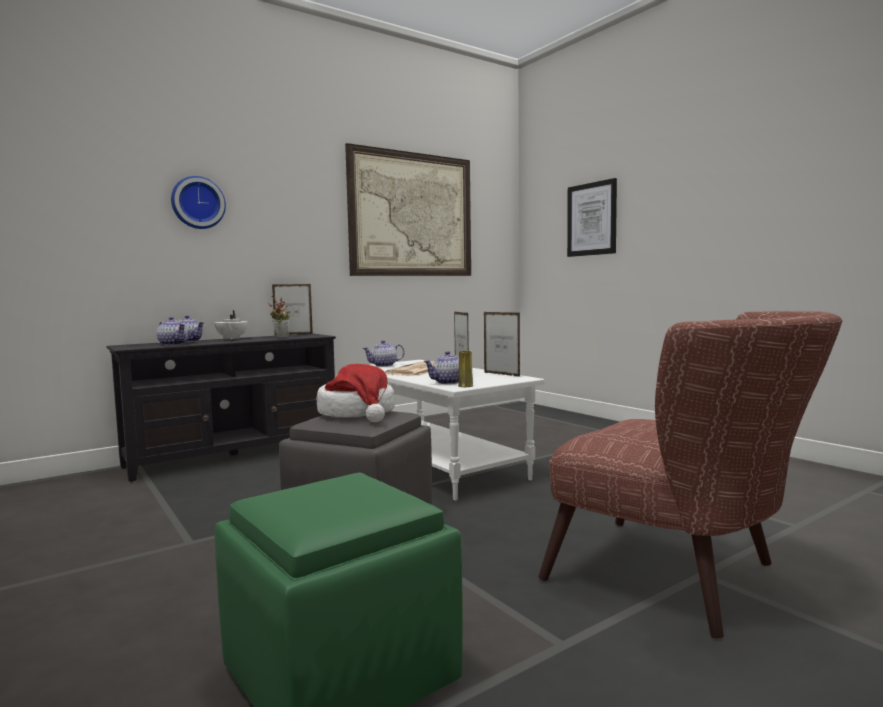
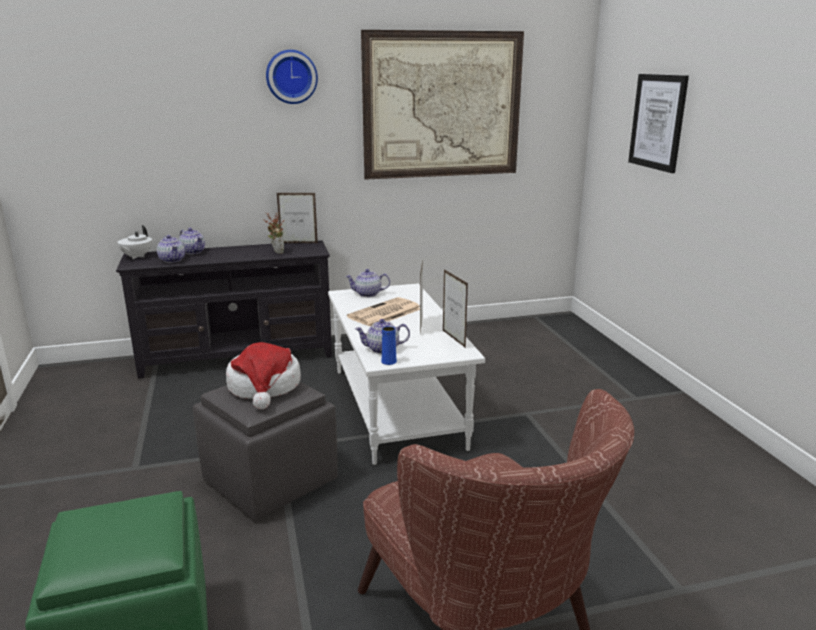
camera: 20 degrees right, 15 degrees up
wall clock [171,176,226,229] -> wall clock moved to [266,50,318,104]
white teapot [214,310,248,340] -> white teapot moved to [117,225,152,259]
yellow vase [458,351,473,387] -> blue vase [381,326,397,365]

